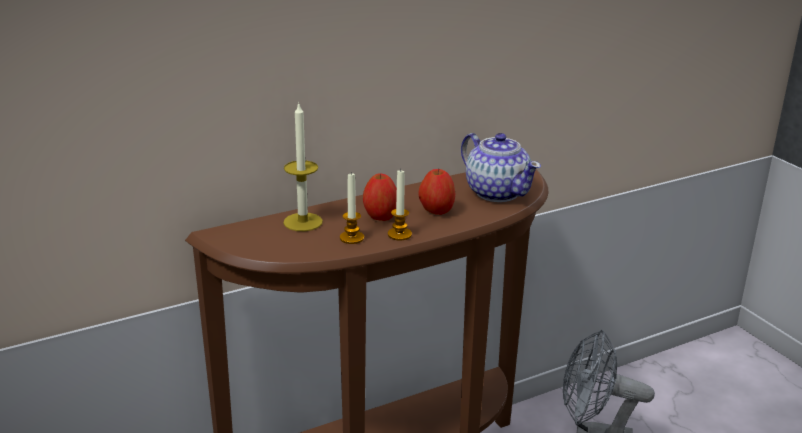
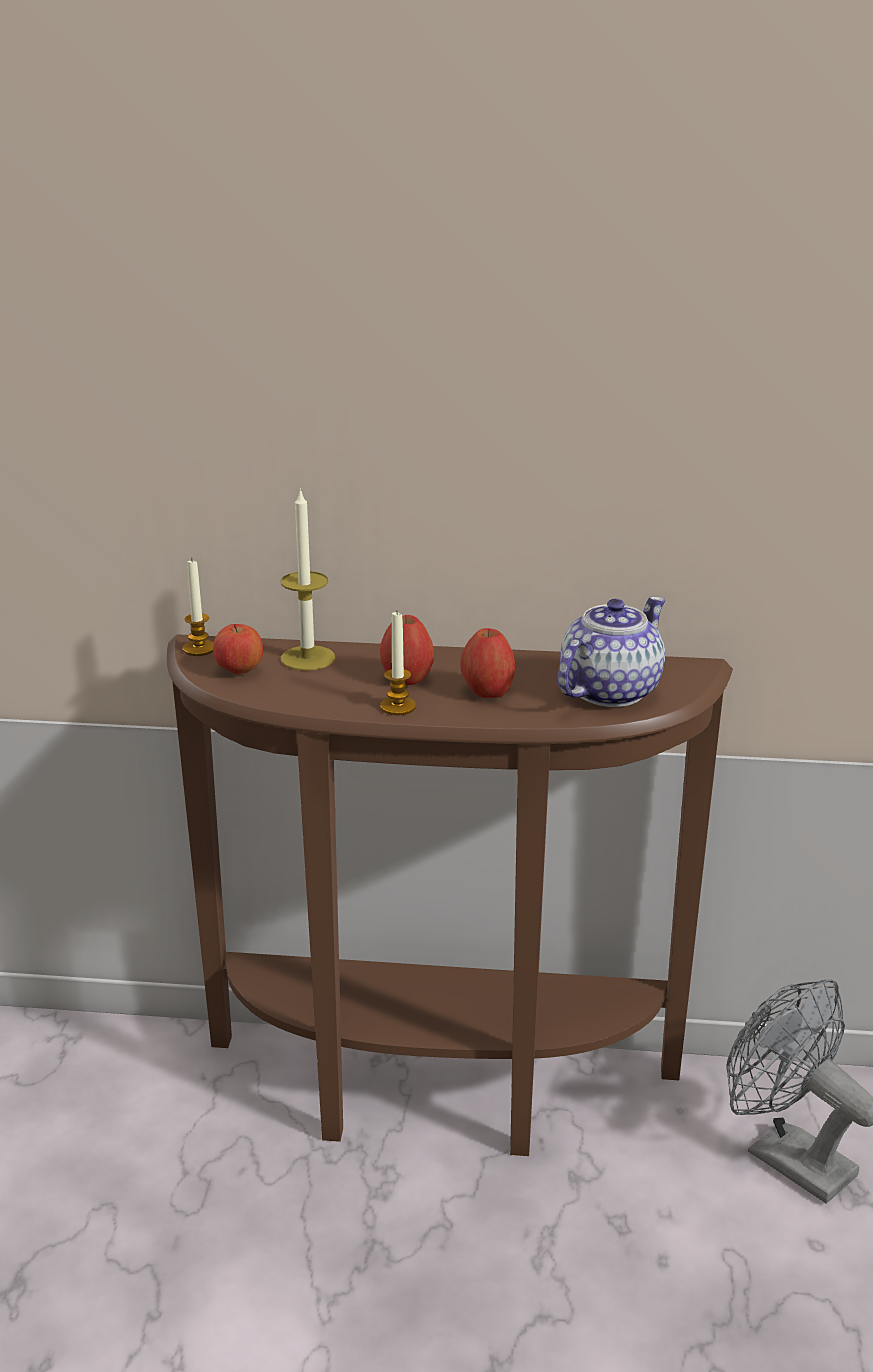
camera: 35 degrees right, 0 degrees up
candle [340,173,364,244] -> candle moved to [183,558,214,656]
teapot [461,133,541,202] -> teapot turned 135 degrees counterclockwise [557,596,665,707]
none -> apple [213,624,263,675]

